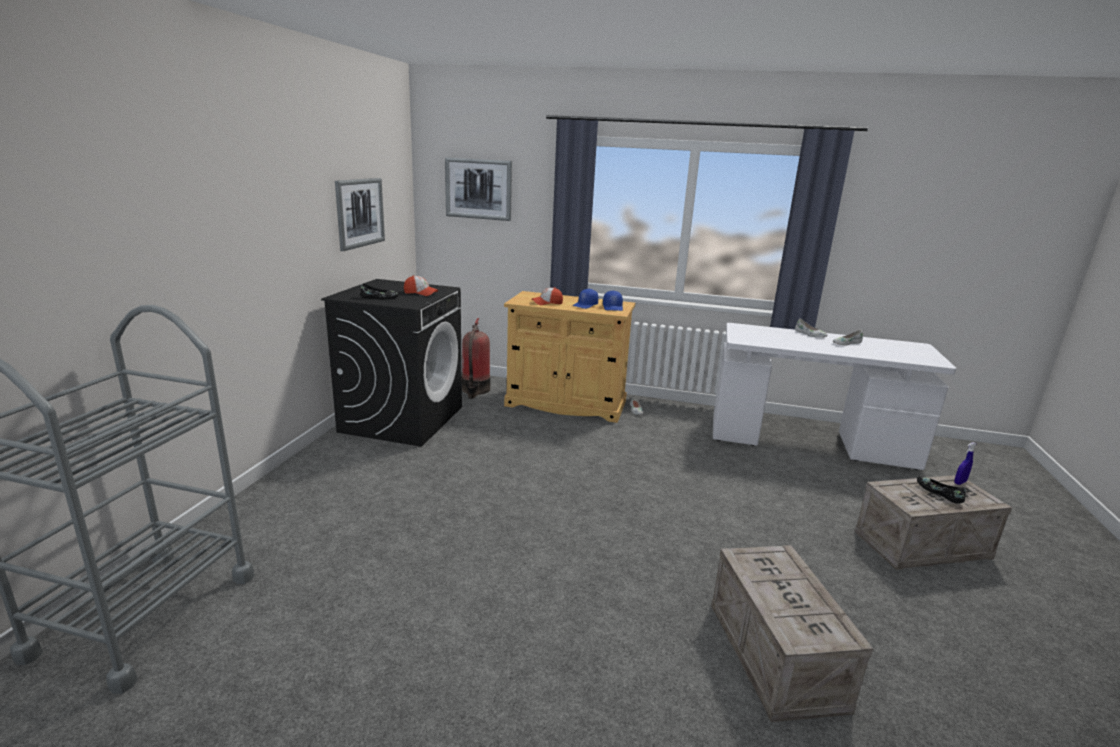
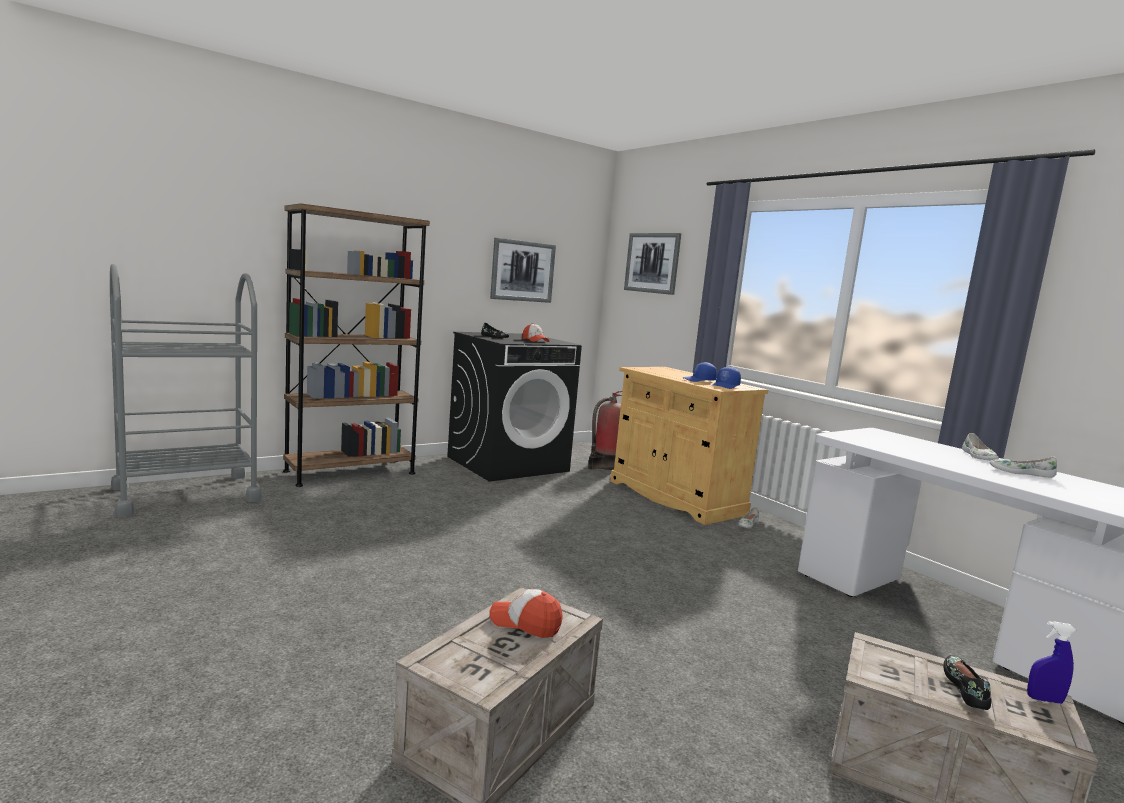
camera: 40 degrees right, 10 degrees down
cap [532,287,563,305] -> cap moved to [489,589,562,638]
none -> brown bookcase [283,203,430,487]

